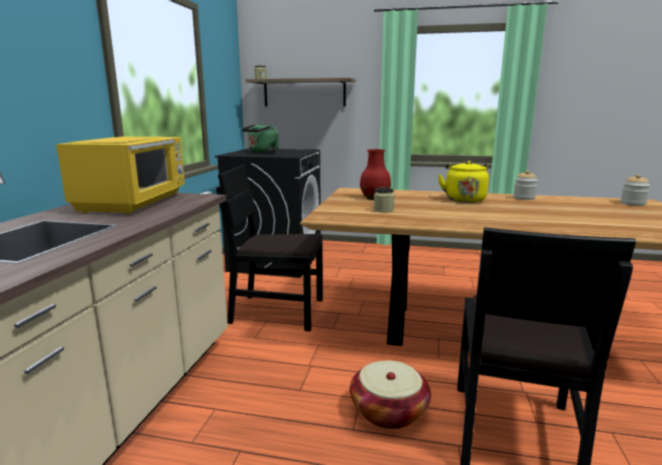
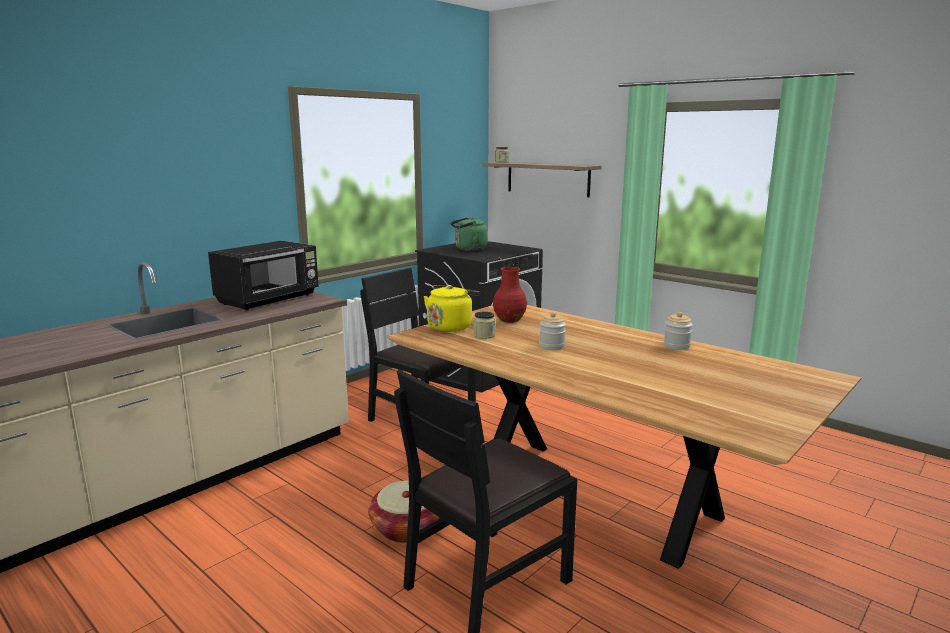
camera: 30 degrees right, 0 degrees up
yellow microwave [56,137,185,215] -> black microwave [208,241,319,311]
yellow kettle [438,161,489,203] -> yellow kettle moved to [424,285,480,332]
jar [620,174,650,206] -> jar moved to [539,312,566,350]

